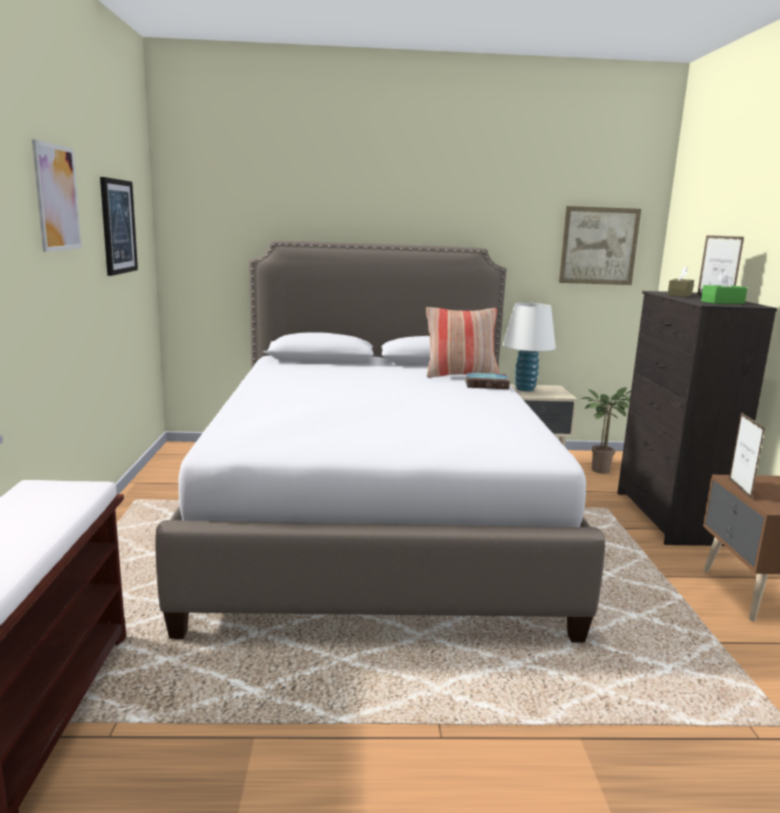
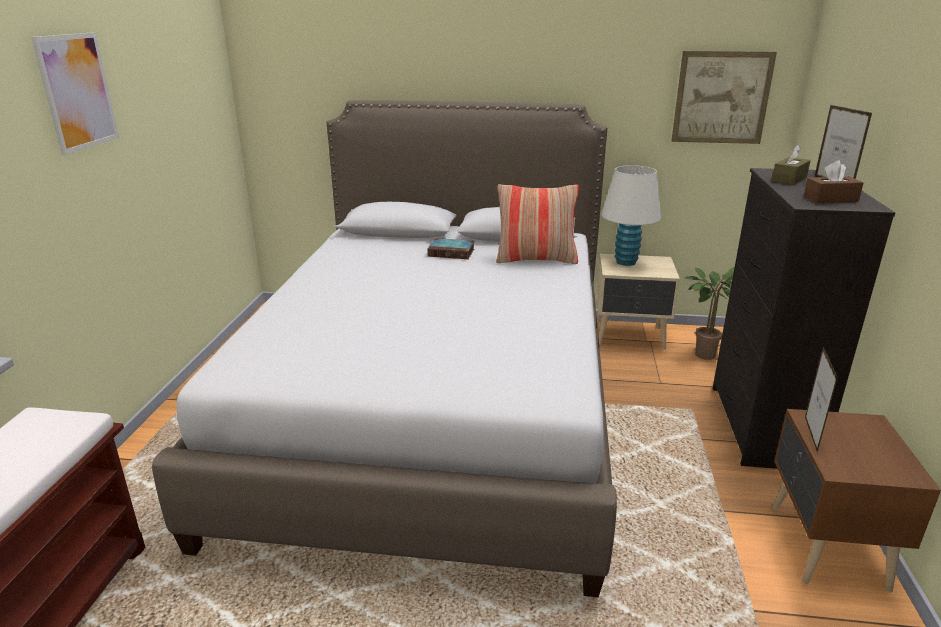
camera: 10 degrees right, 10 degrees up
picture [100,177,138,276] -> none
book [465,372,510,389] -> book moved to [427,238,474,259]
green tissue box [701,270,747,304] -> brown tissue box [803,160,863,203]

